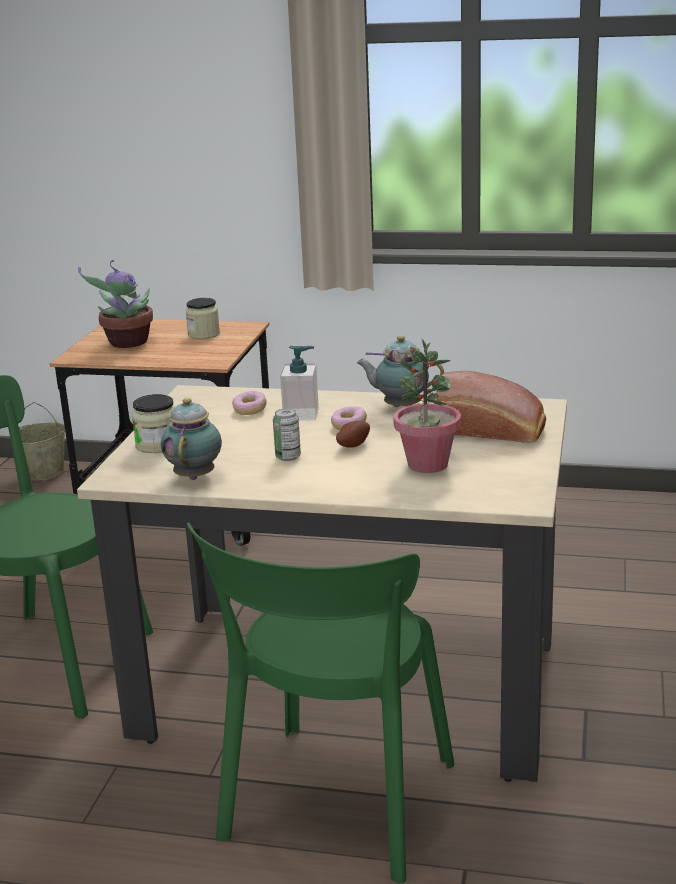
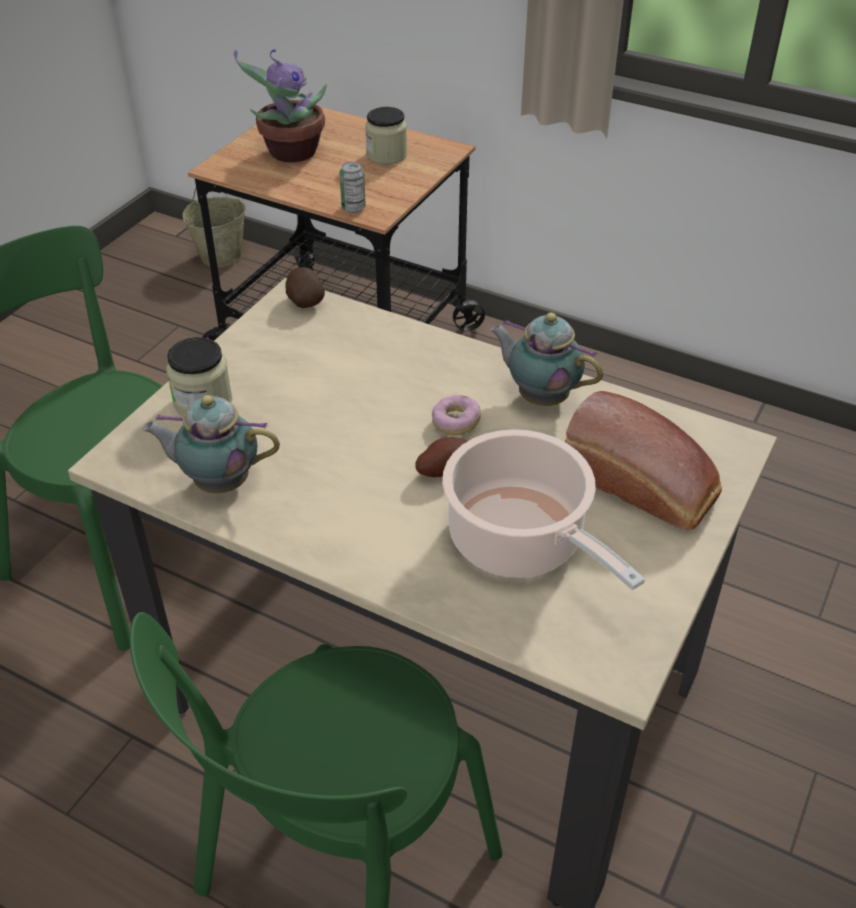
camera: 15 degrees right, 20 degrees up
teapot [161,398,222,480] -> teapot turned 105 degrees counterclockwise [143,395,280,493]
donut [232,391,267,415] -> none
can [273,408,301,461] -> can moved to [339,162,366,213]
soap dispenser [280,346,319,421] -> none
potted plant [393,339,461,473] -> cooking pot [442,429,645,590]
none -> potato [286,267,325,308]

